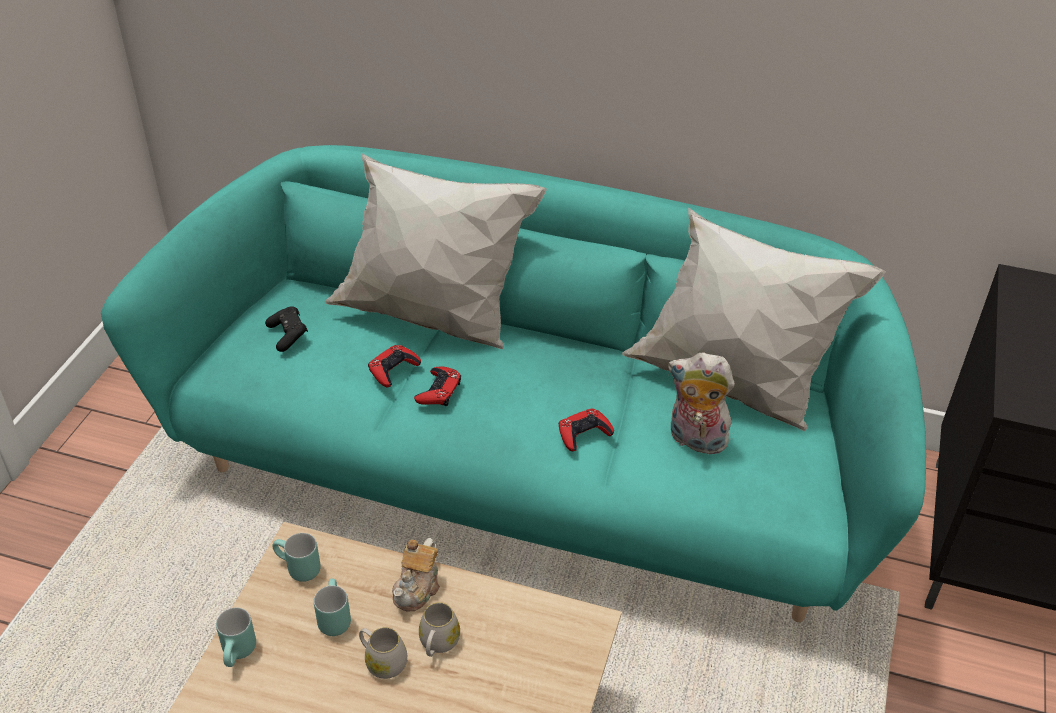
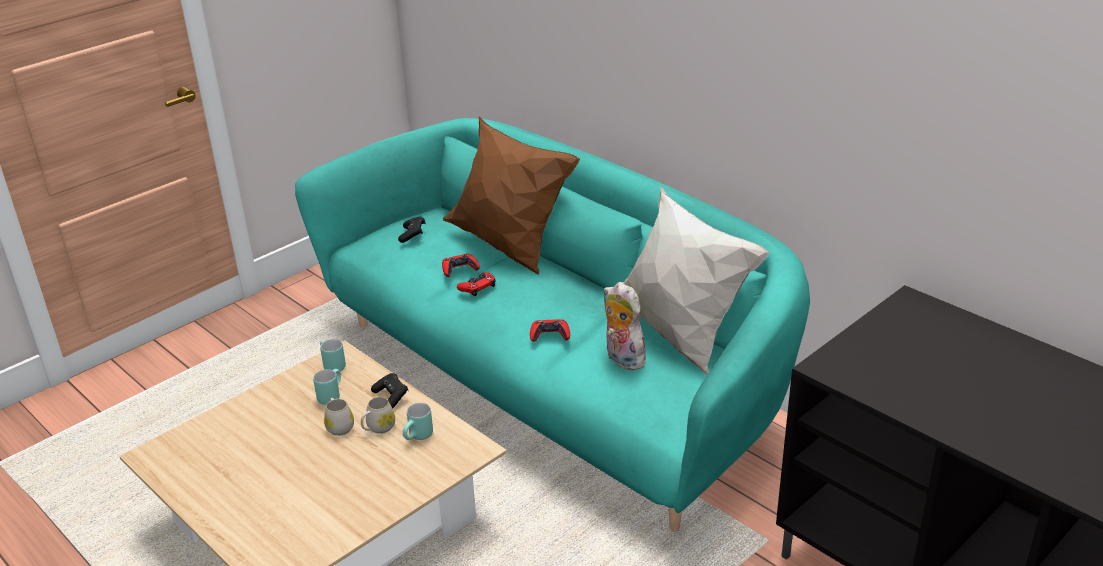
camera: 30 degrees right, 10 degrees down
turquoise mug [216,607,256,667] -> turquoise mug moved to [403,403,433,440]
white pillow [325,153,547,349] -> brown pillow [443,117,580,275]
teapot [392,538,440,612] -> black game controller [371,373,408,409]

